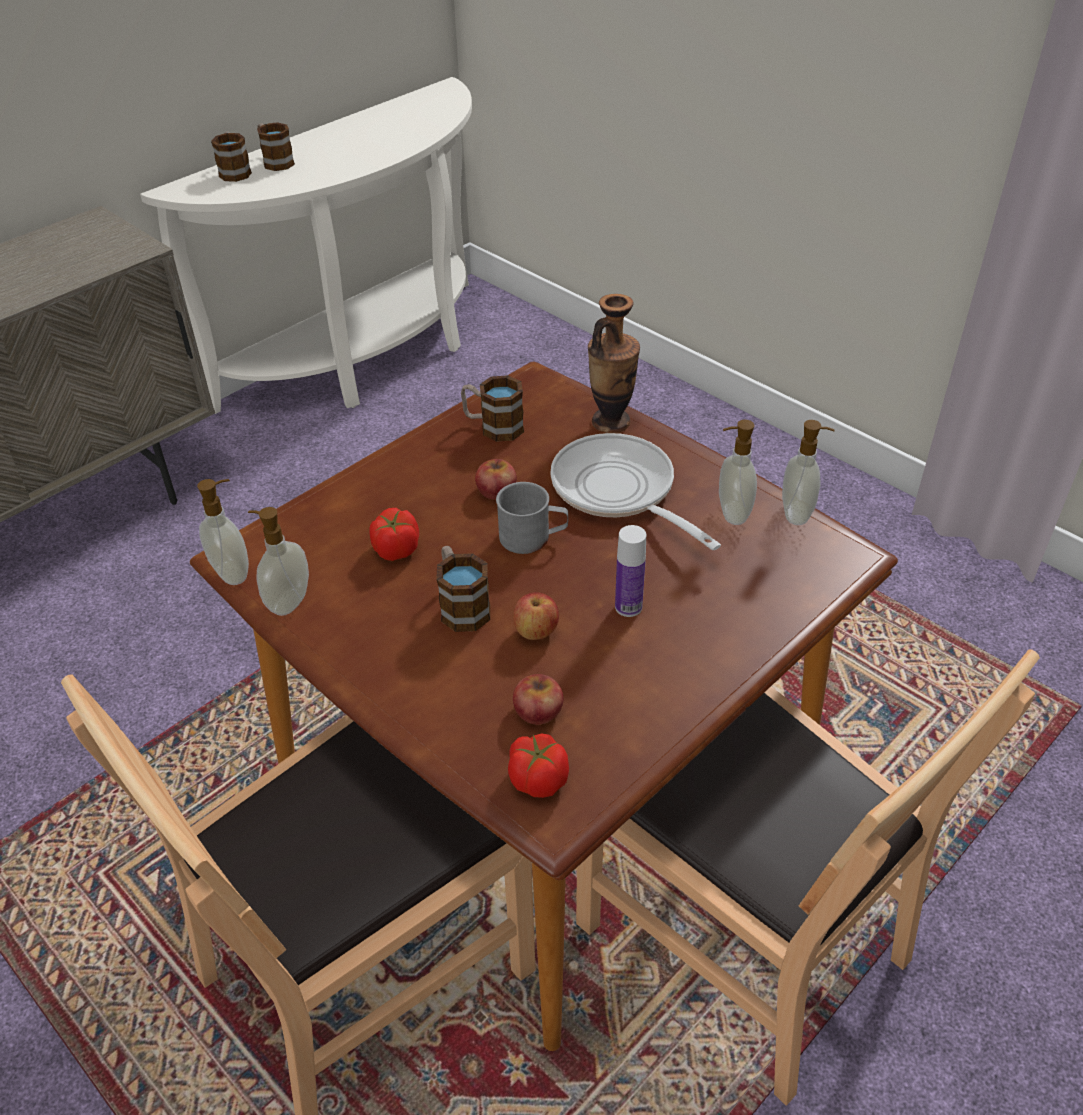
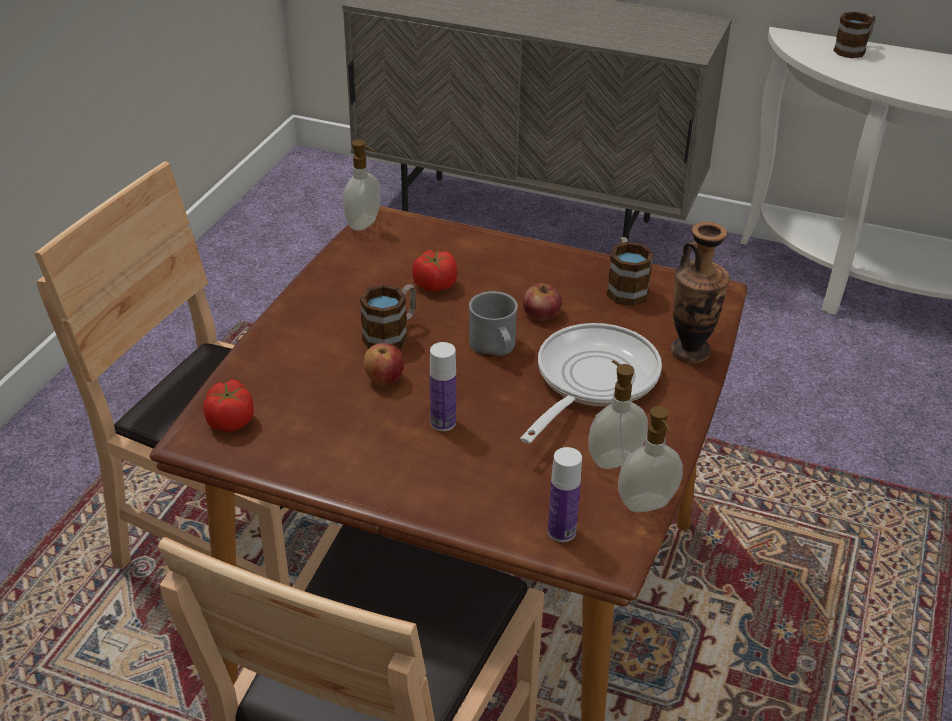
camera: 65 degrees right, 5 degrees down
soap dispenser [248,507,309,616] -> none
mug [257,122,295,171] -> none
apple [513,674,563,725] -> none
none -> bottle [548,447,582,542]

